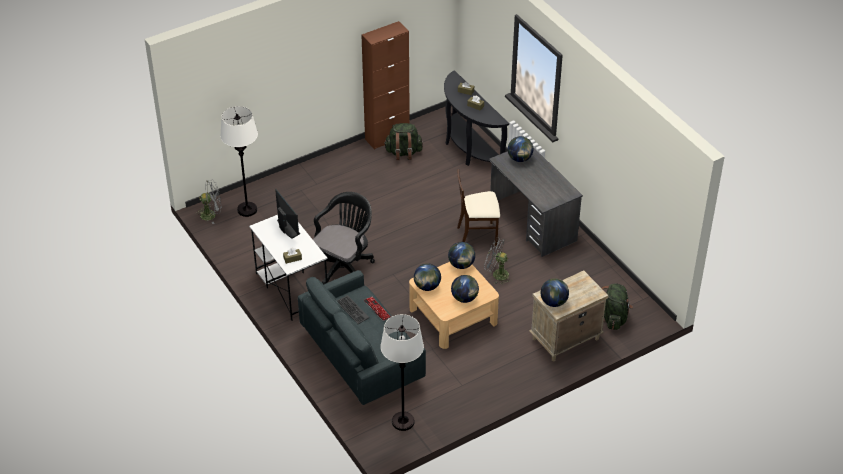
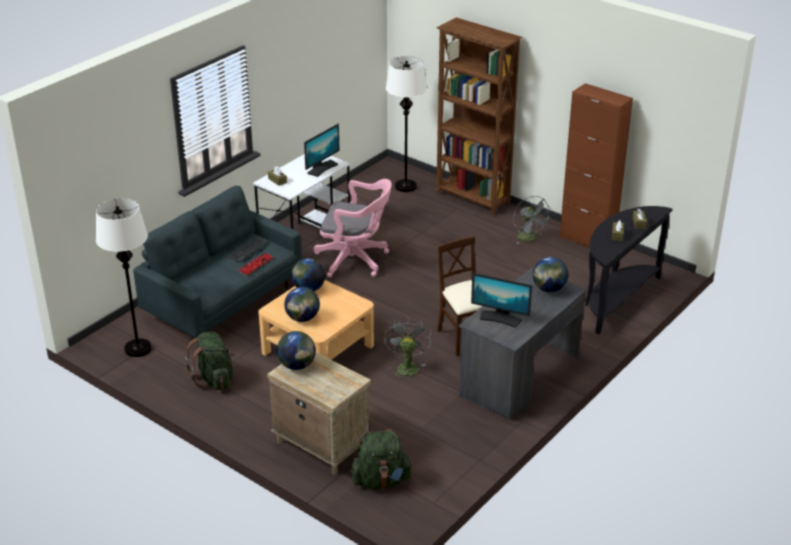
camera: 70 degrees right, 10 degrees down
grey fan [198,180,221,224] -> grey fan moved to [513,196,552,244]
black office chair [313,192,375,284] -> pink office chair [314,179,392,277]
green backpack [384,123,423,160] -> green backpack moved to [185,332,235,390]
globe [448,242,475,269] -> none
none -> brown bookcase [436,17,523,216]
none -> monitor [471,273,532,328]

